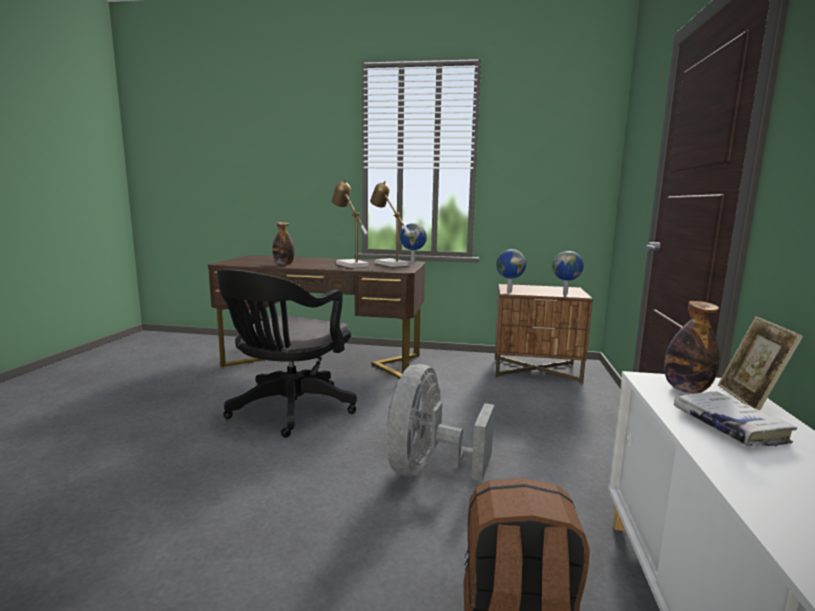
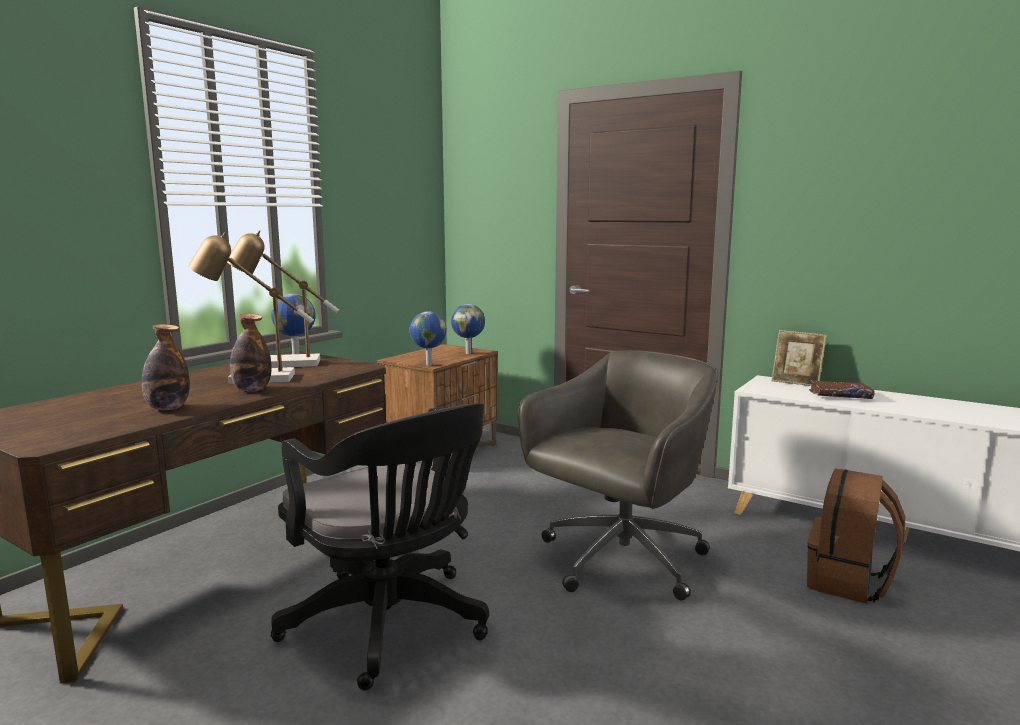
camera: 65 degrees left, 0 degrees up
grey fan [387,364,495,481] -> grey office chair [518,350,718,600]
bottle [664,301,720,393] -> bottle moved to [230,314,272,391]
white book [674,391,797,447] -> brown book [809,380,875,399]

